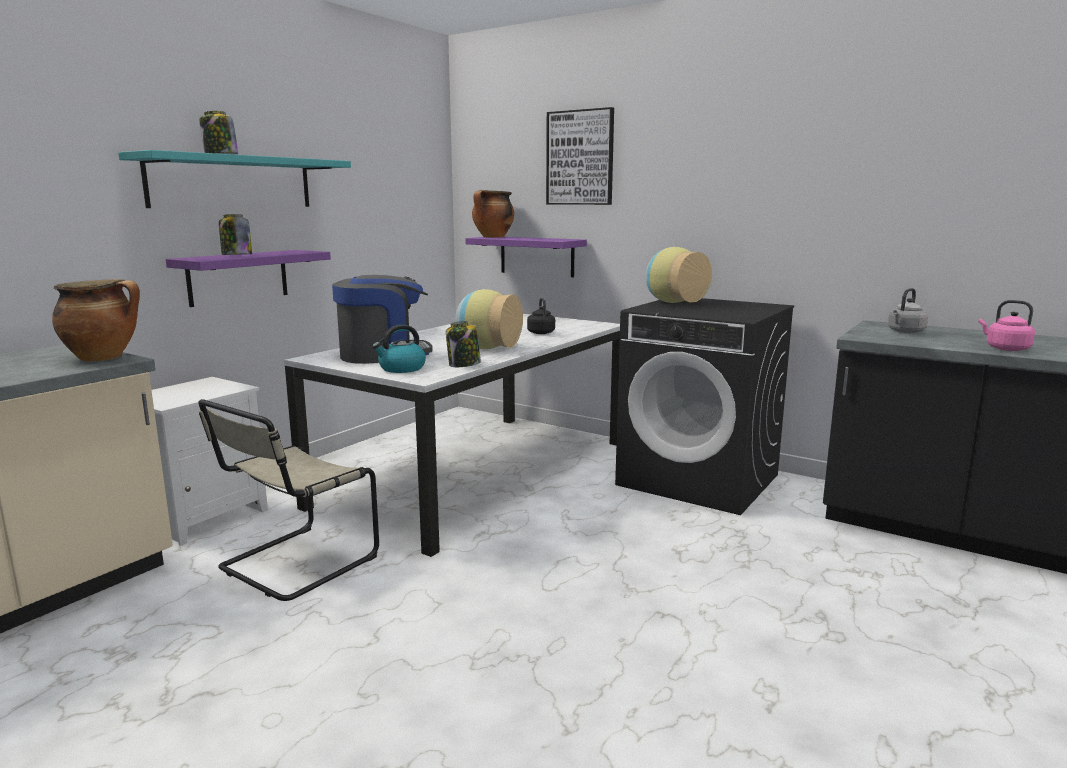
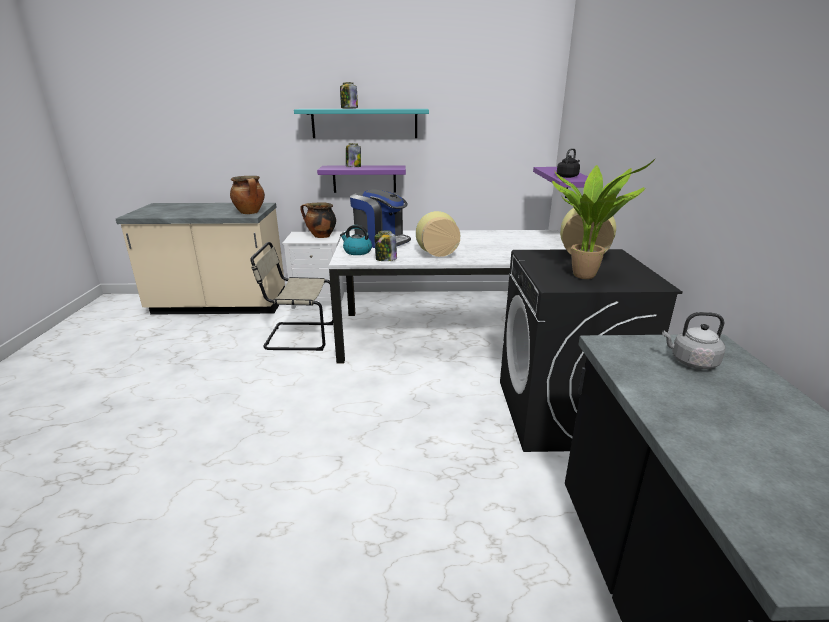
camera: 55 degrees right, 10 degrees up
cooking pot [472,190,514,238] -> cooking pot moved to [300,202,336,238]
black kettle [527,298,555,334] -> black kettle moved to [557,148,580,178]
picture [546,107,614,205] -> none
pink kettle [979,300,1035,351] -> none
none -> potted plant [552,158,656,279]

